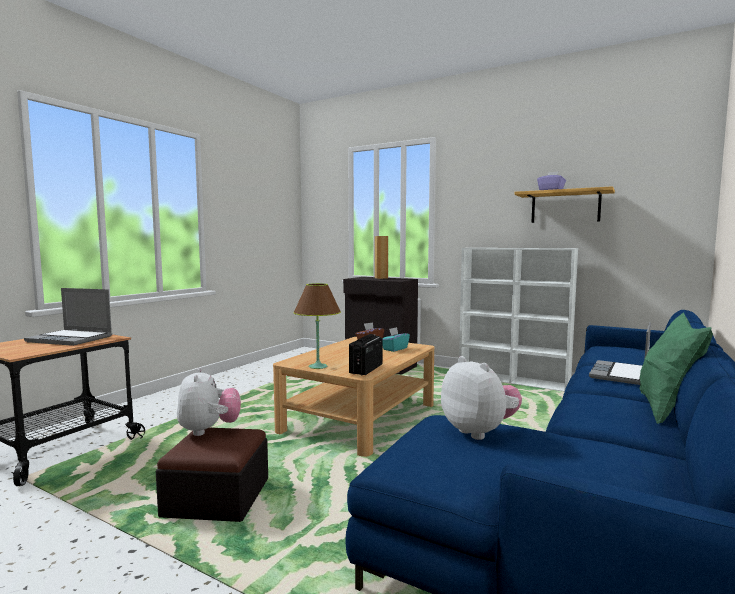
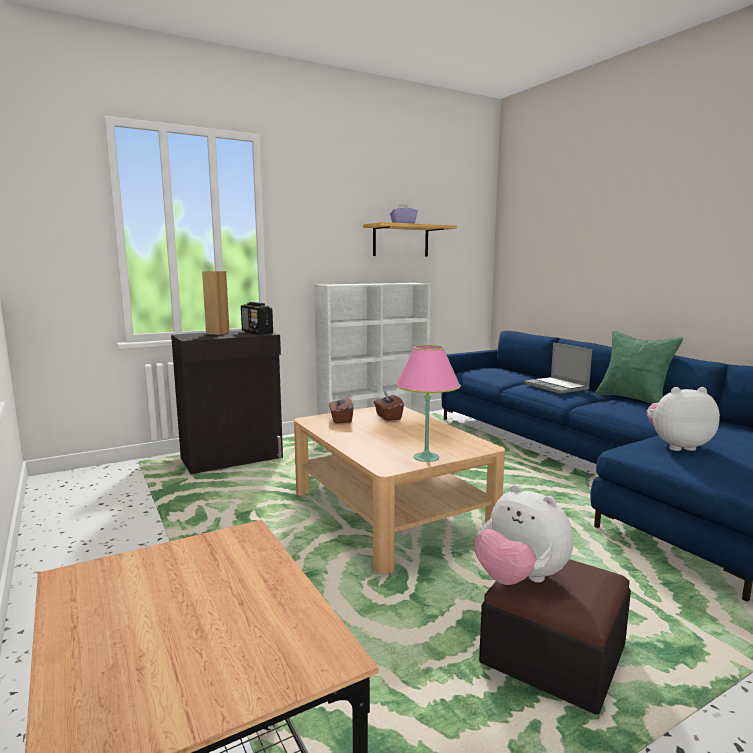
camera: 60 degrees left, 5 degrees up
laptop [24,288,112,346] -> none
plush toy [177,368,241,436] -> plush toy turned 150 degrees counterclockwise [475,485,573,585]
brown table lamp [293,283,341,369] -> pink table lamp [396,345,461,462]
radio [349,334,383,375] -> radio moved to [241,302,273,335]
turquoise tissue box [383,327,410,352] -> brown tissue box [374,390,404,421]

